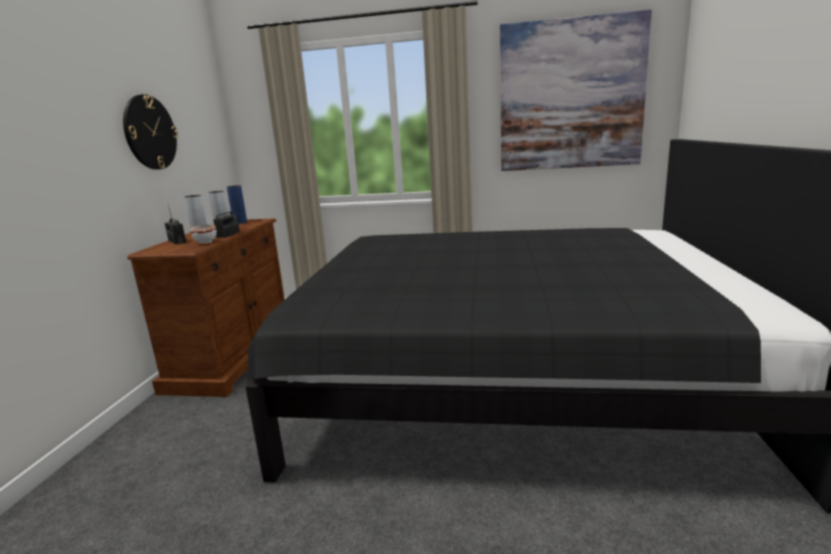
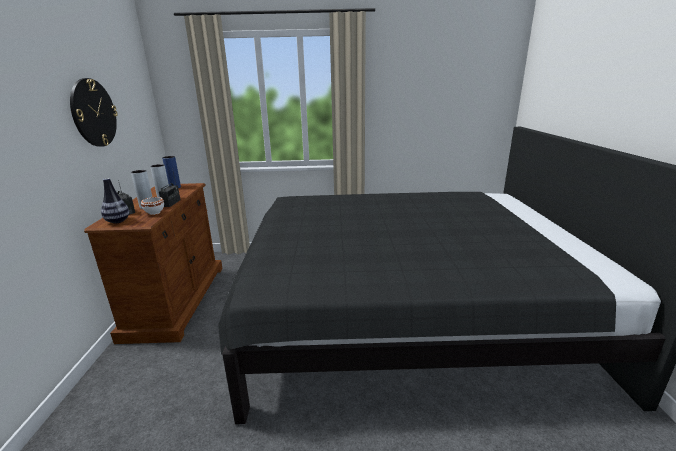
camera: 10 degrees left, 5 degrees up
picture [500,9,652,171] -> none
none -> vase [101,178,129,224]

